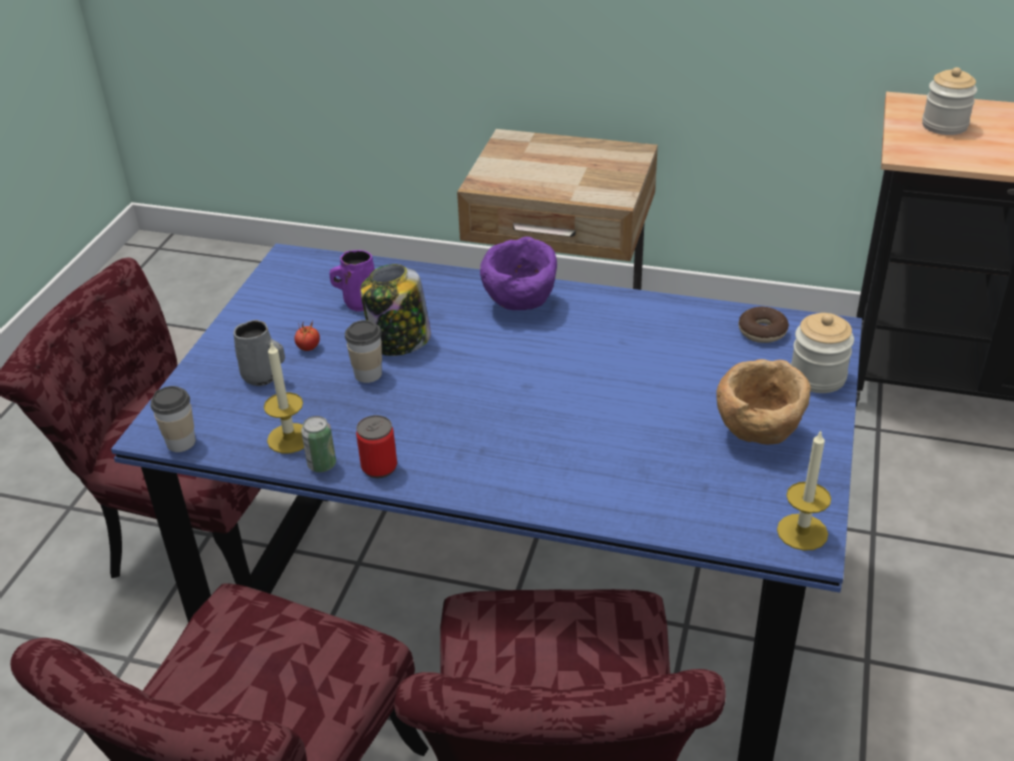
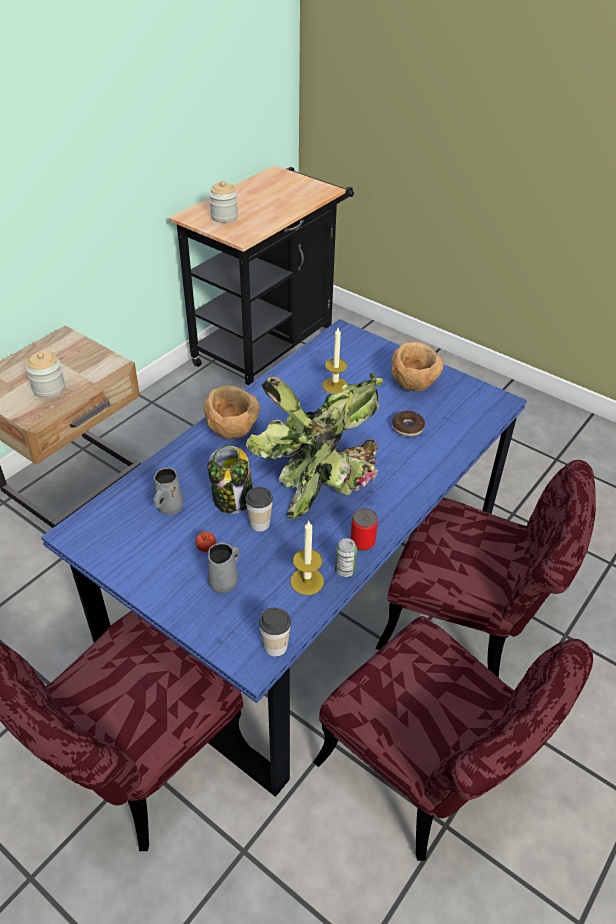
camera: 70 degrees left, 5 degrees up
purple mug [329,250,375,312] -> grey mug [153,468,184,515]
purple bowl [480,237,557,310] -> brown bowl [204,385,260,439]
donut [739,307,789,343] -> donut moved to [392,411,425,437]
candle [777,430,831,551] -> candle moved to [322,328,348,394]
jar [791,313,854,393] -> jar moved to [26,351,65,398]
none -> potted plant [246,372,383,519]

